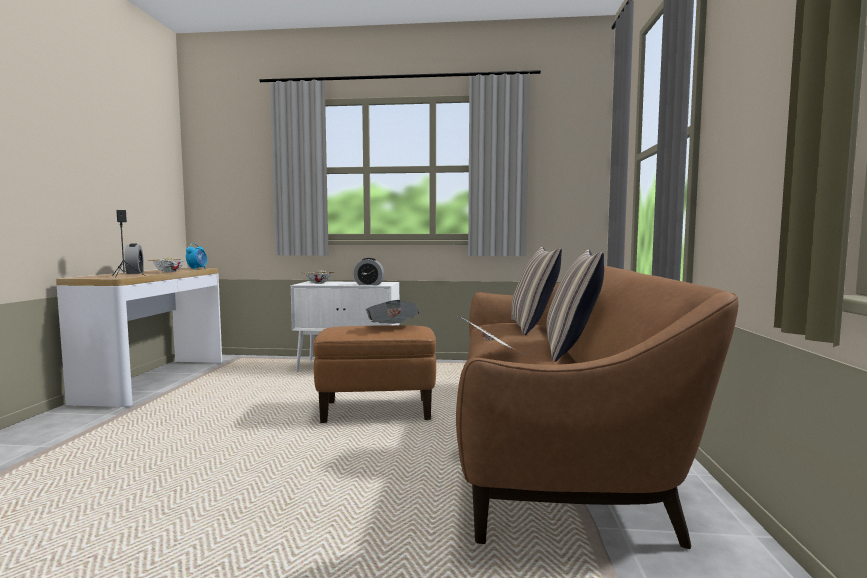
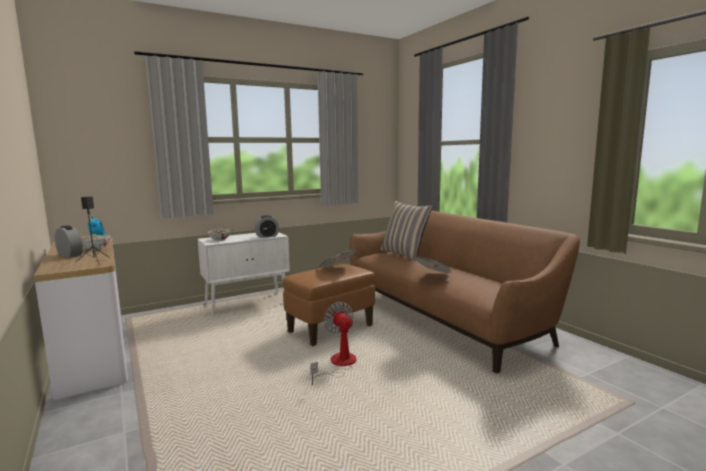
camera: 35 degrees left, 5 degrees up
pillow [546,250,604,362] -> none
none -> fan [310,302,357,385]

